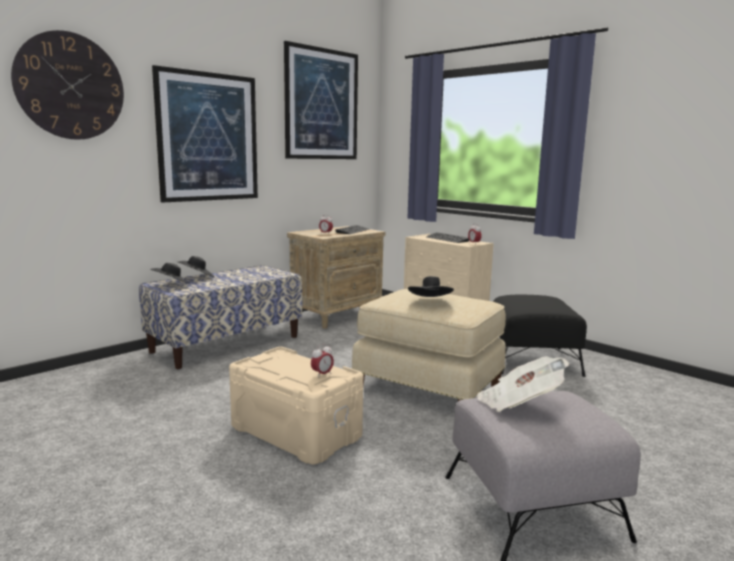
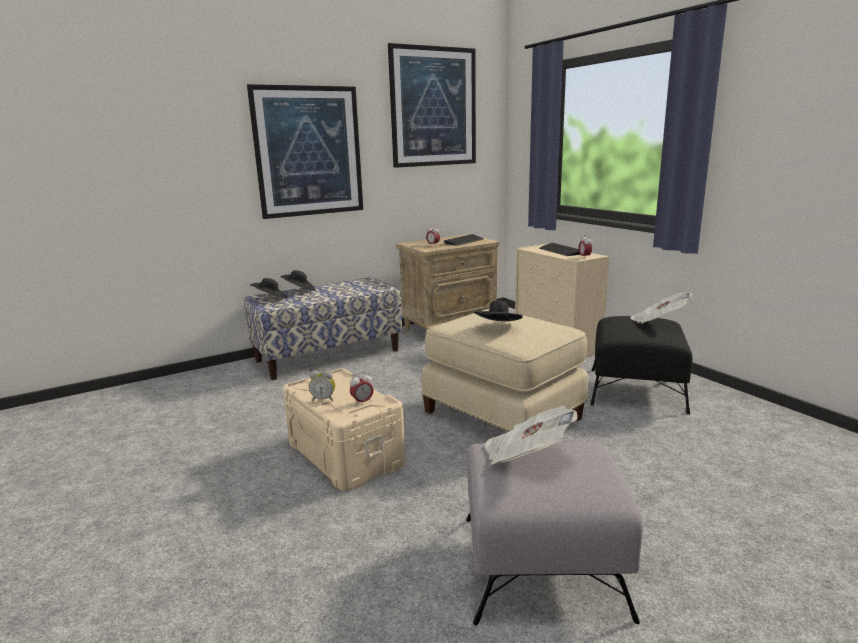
camera: 15 degrees right, 5 degrees up
wall clock [11,30,124,139] -> none
none -> alarm clock [309,370,335,401]
none -> newspaper [630,292,693,324]

